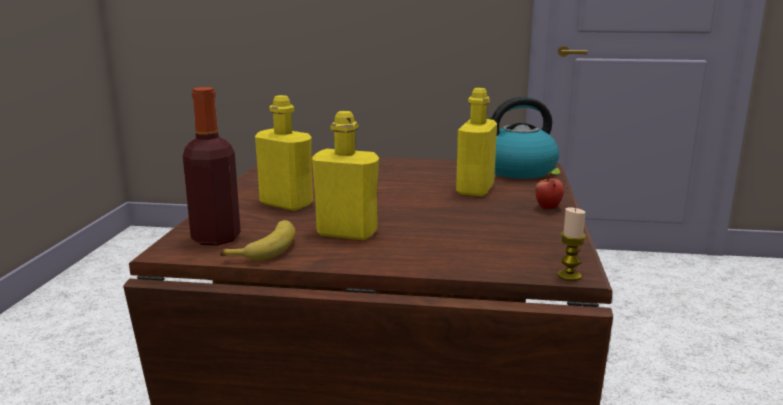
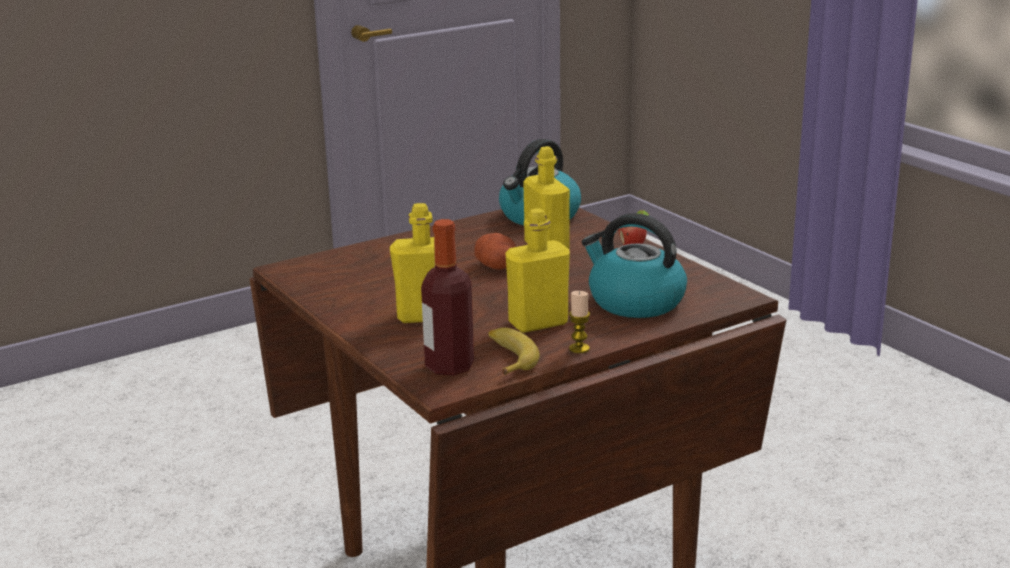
camera: 40 degrees left, 5 degrees up
candle [558,207,586,281] -> candle moved to [569,291,590,353]
none -> potato [474,233,516,270]
none -> kettle [582,213,687,318]

